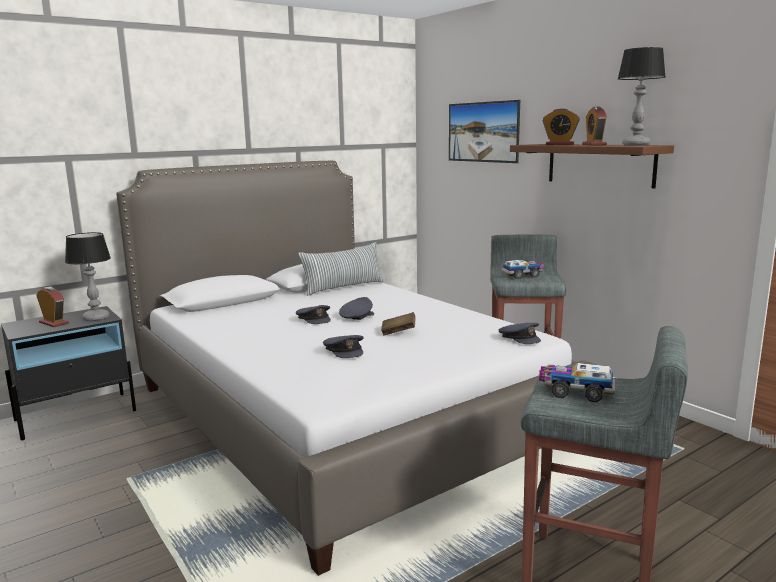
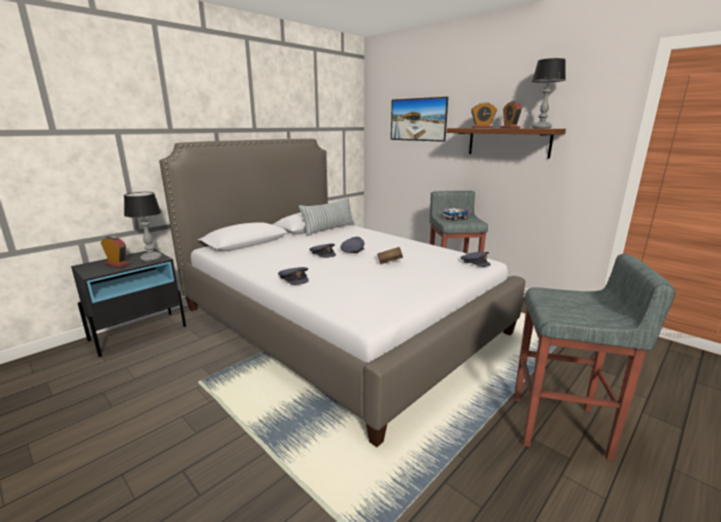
camera: 10 degrees left, 5 degrees up
grey cap [323,335,363,358] -> grey cap moved to [278,267,309,285]
toy truck [539,363,615,402] -> none

